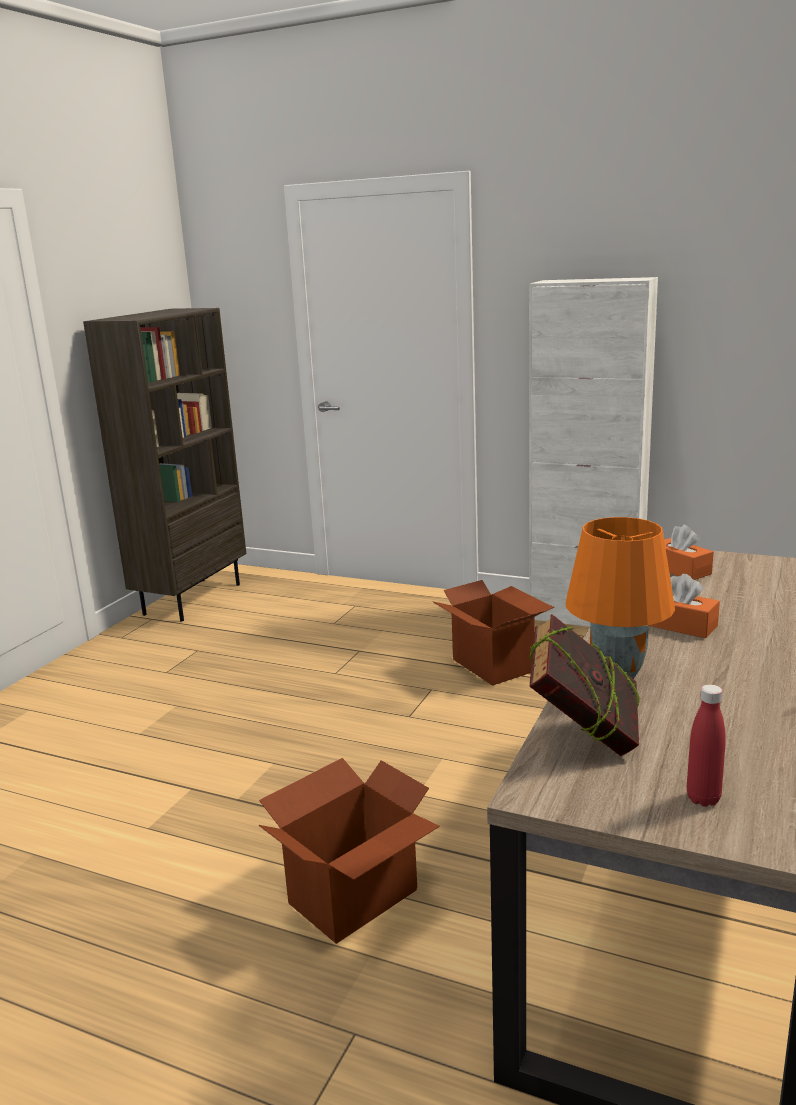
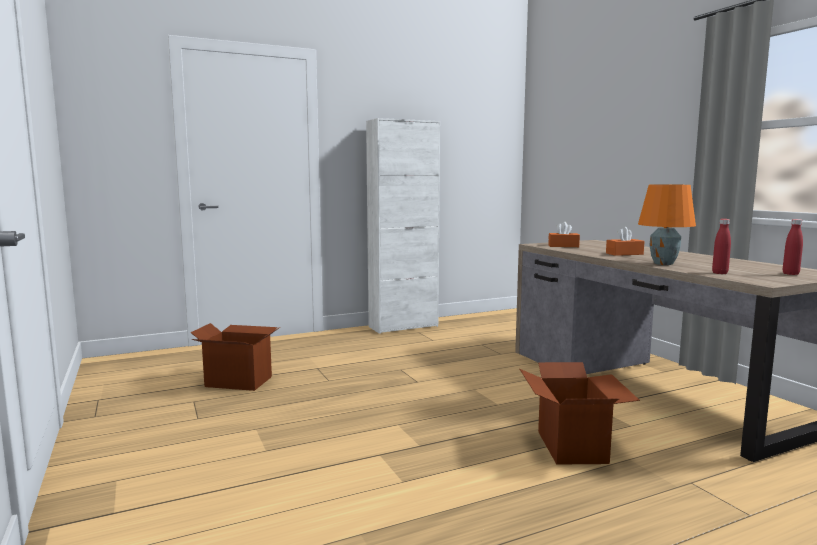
camera: 50 degrees left, 10 degrees down
brown bookcase [83,308,246,621] -> none
cardboard box [432,580,554,686] -> cardboard box moved to [191,323,280,391]
book [529,614,641,756] -> red bottle [712,219,731,274]

